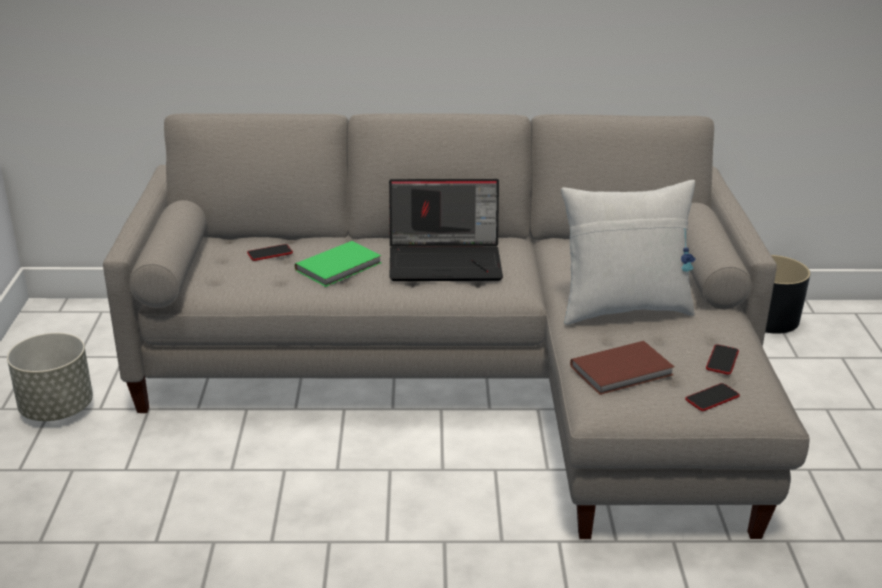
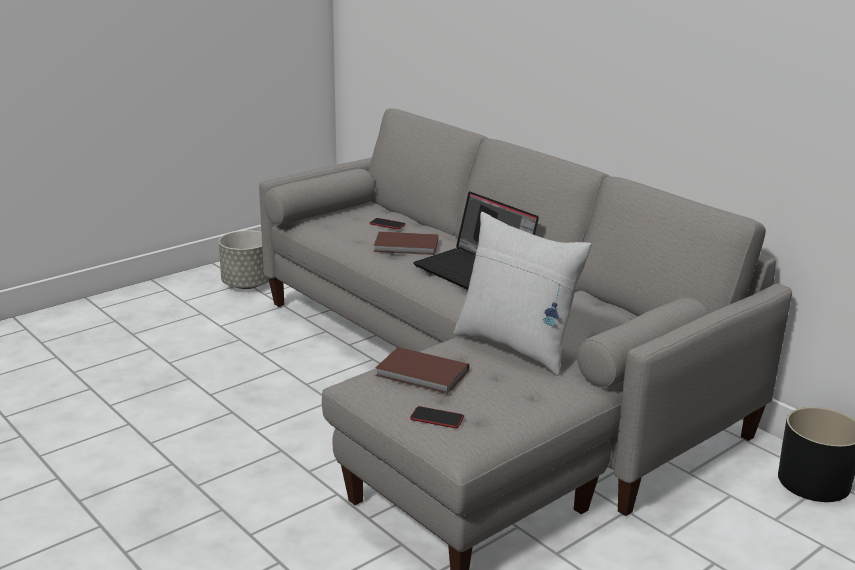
camera: 50 degrees right, 5 degrees down
green book [295,241,382,287] -> brown book [374,232,438,255]
phone [706,344,739,375] -> none

